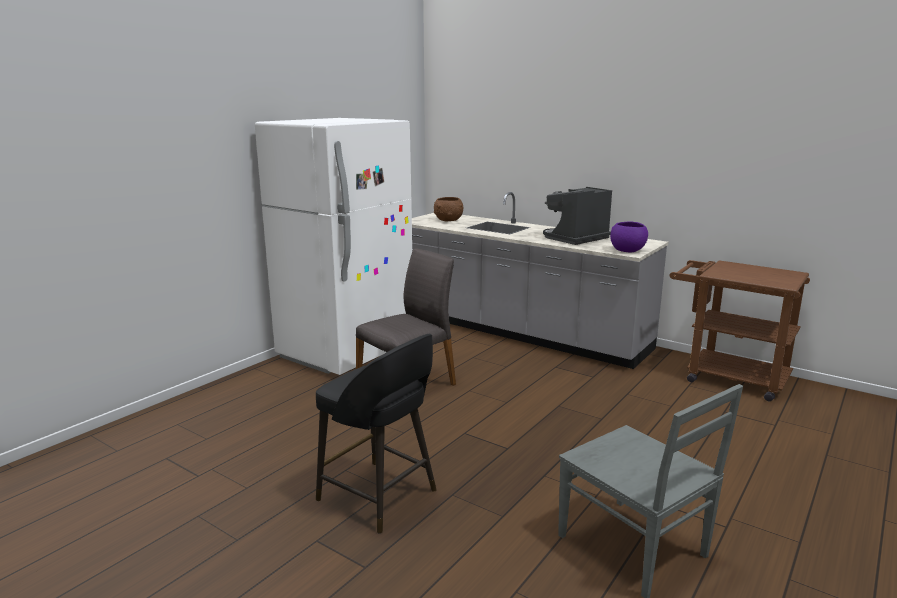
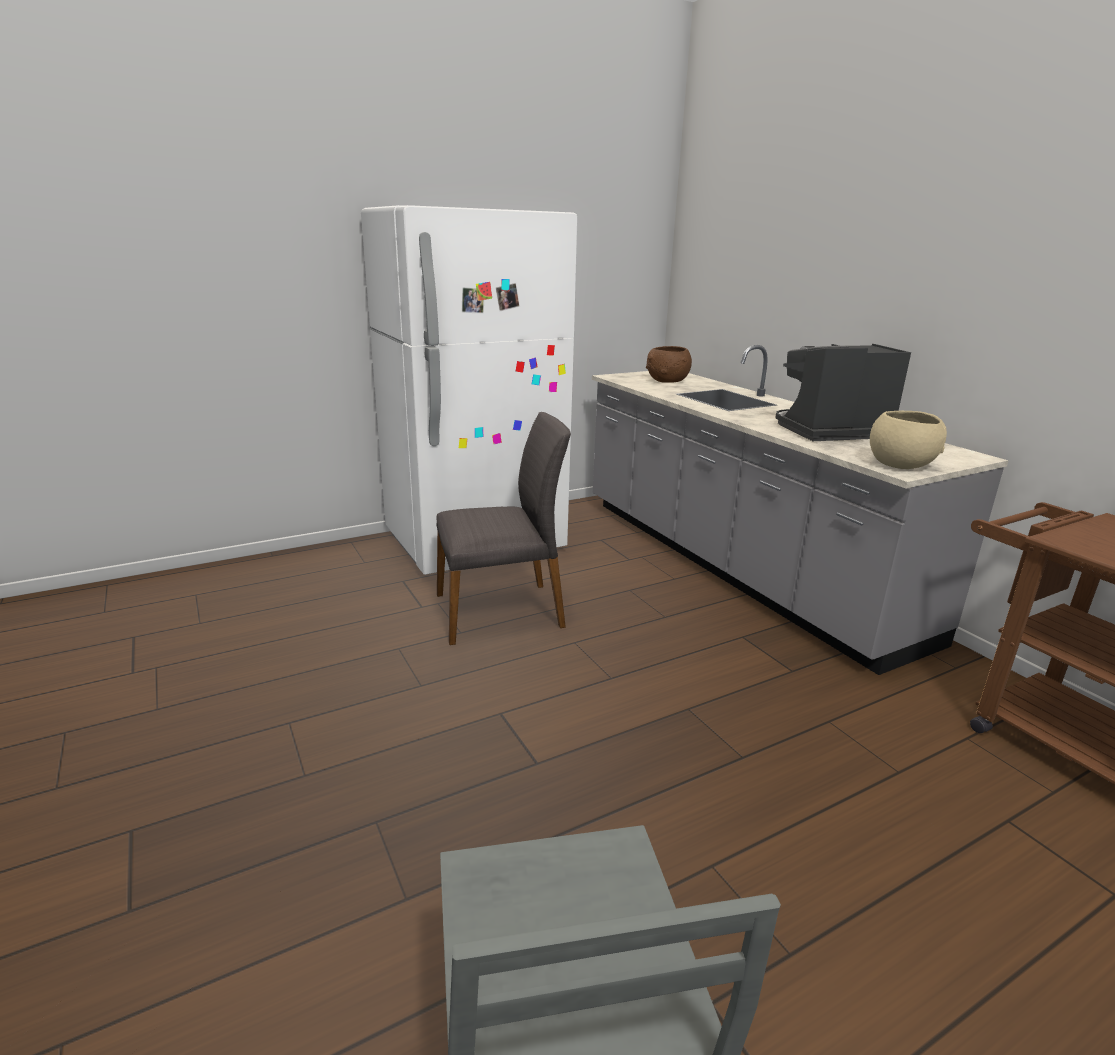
camera: 25 degrees right, 5 degrees up
black stool [316,334,437,534] -> none
purple bowl [610,221,648,252] -> beige bowl [870,410,947,469]

